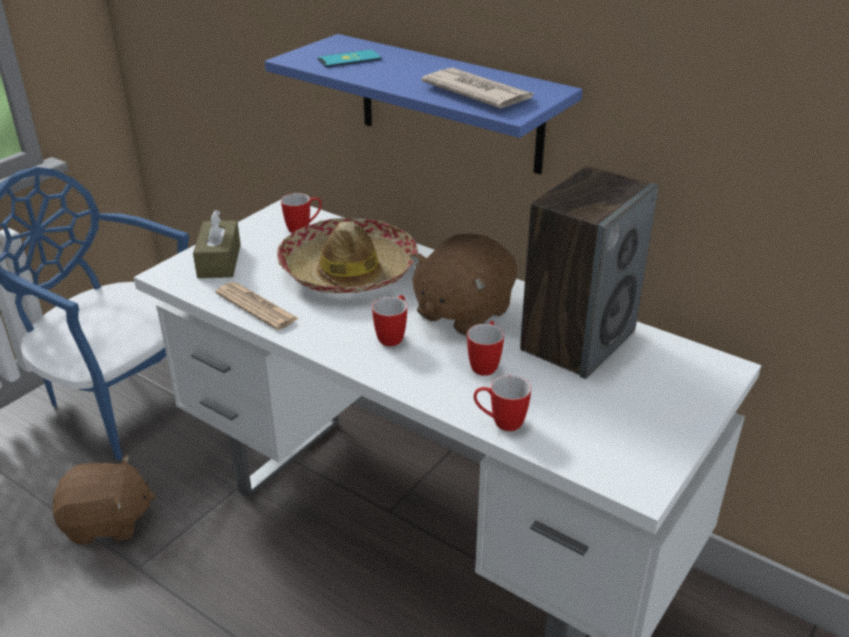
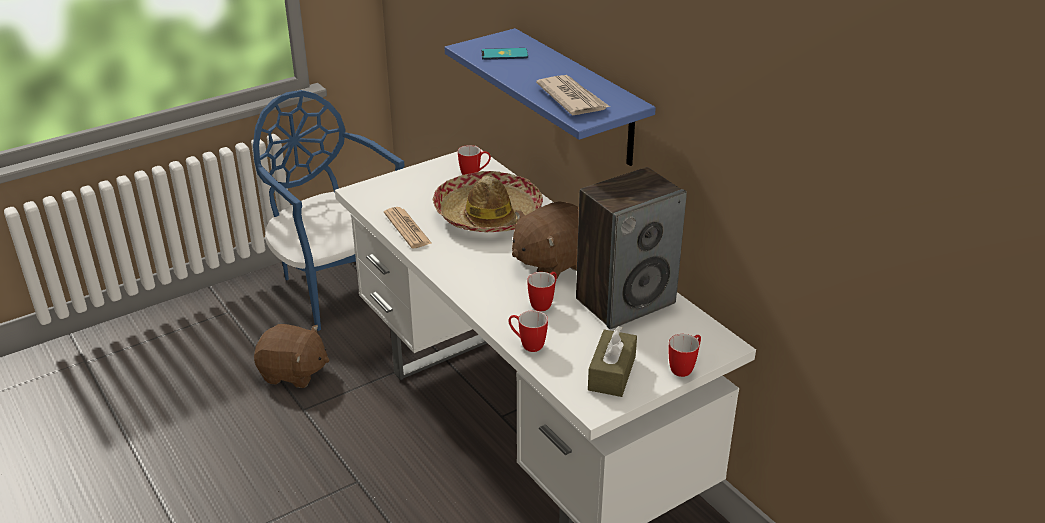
camera: 20 degrees right, 0 degrees up
brown tissue box [193,209,241,278] -> brown tissue box moved to [588,326,637,397]
mug [372,295,407,346] -> mug moved to [669,334,701,377]

